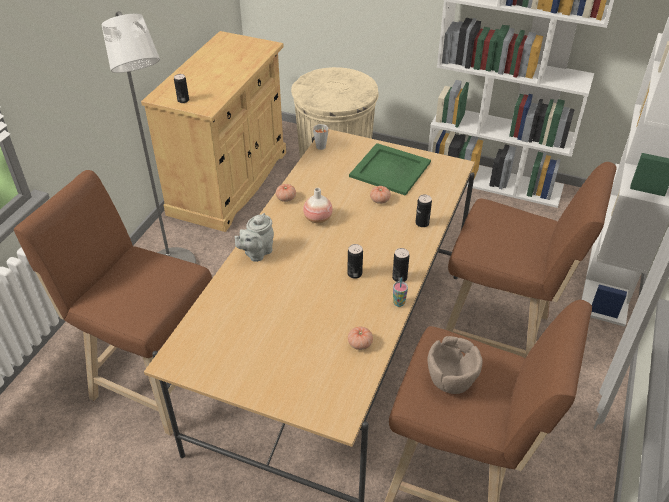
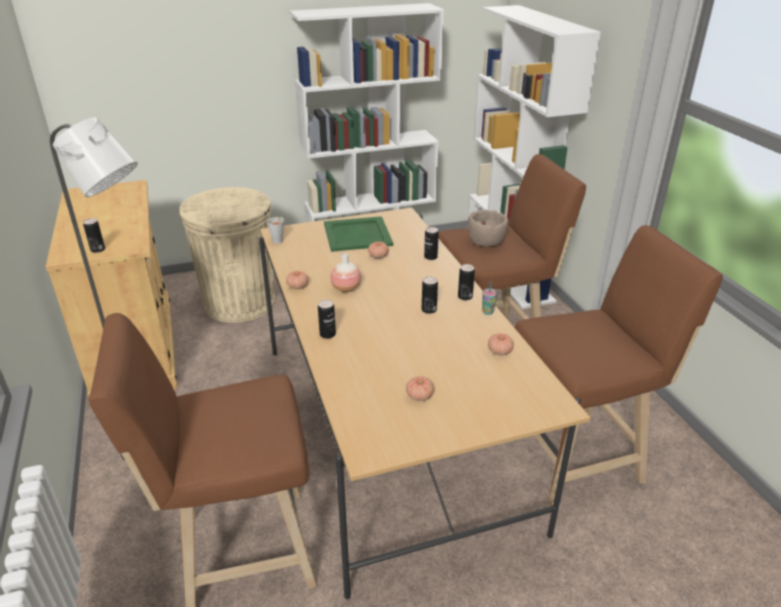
camera: 40 degrees left, 10 degrees down
grey teapot [234,213,274,262] -> can [318,300,336,339]
brown bowl [428,336,483,394] -> brown bowl moved to [467,210,508,247]
none -> tomato [406,376,434,401]

